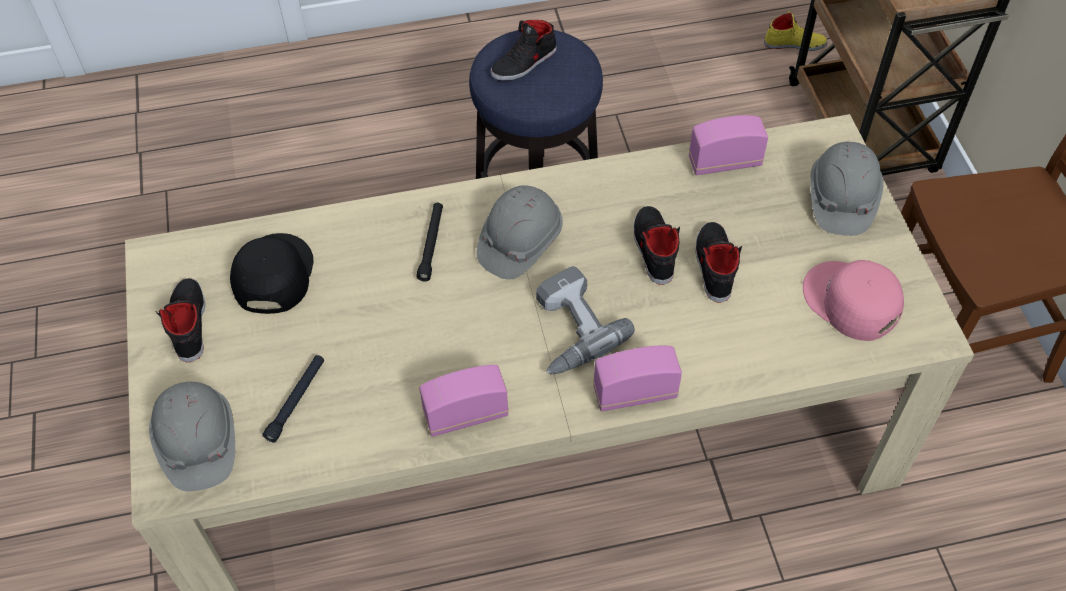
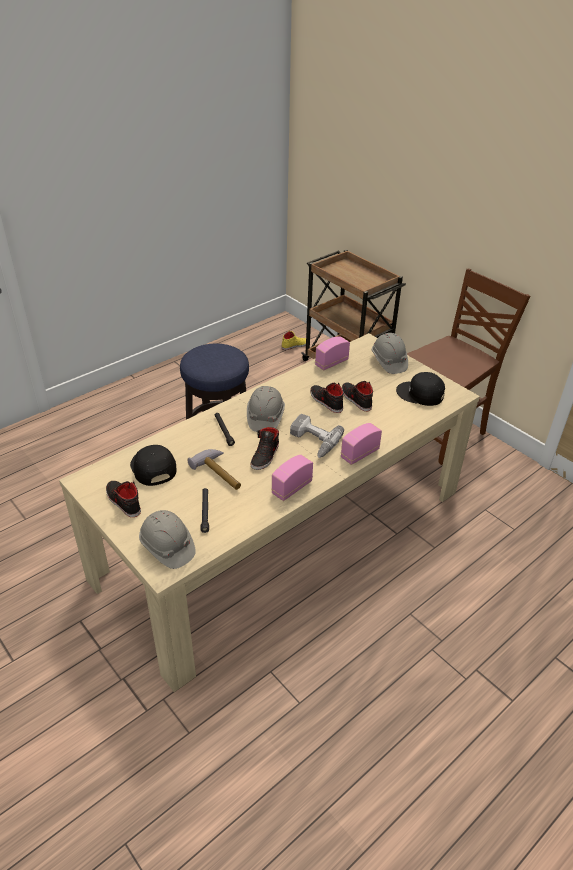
camera: 30 degrees left, 15 degrees down
black shoe [491,20,557,81] -> black shoe moved to [251,427,279,470]
pink cap [803,260,904,341] -> black cap [396,372,445,406]
none -> hammer [187,449,241,490]

